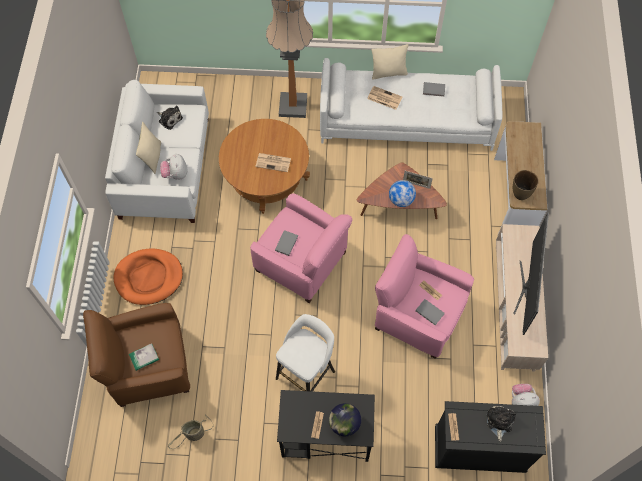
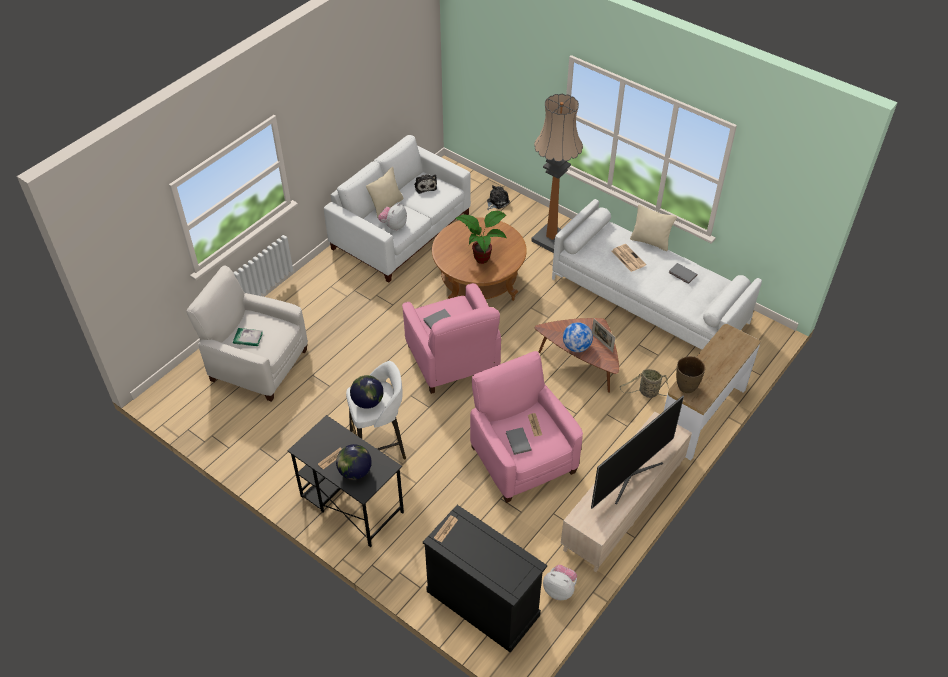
camera: 35 degrees right, 15 degrees down
brown armchair [83,303,190,407] -> white armchair [186,265,308,402]
orange dog bed [113,248,183,305] -> none
basket [168,414,214,449] -> basket moved to [620,369,669,398]
newspaper [256,153,291,172] -> potted plant [455,211,507,264]
plush toy [487,406,516,442] -> plush toy moved to [487,185,510,210]
none -> globe [350,375,384,409]

